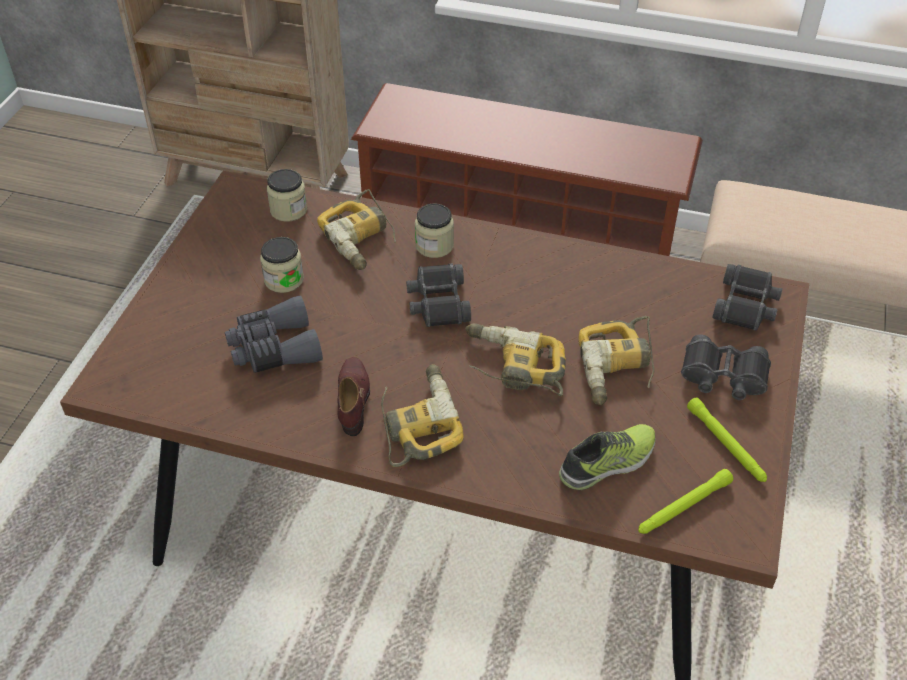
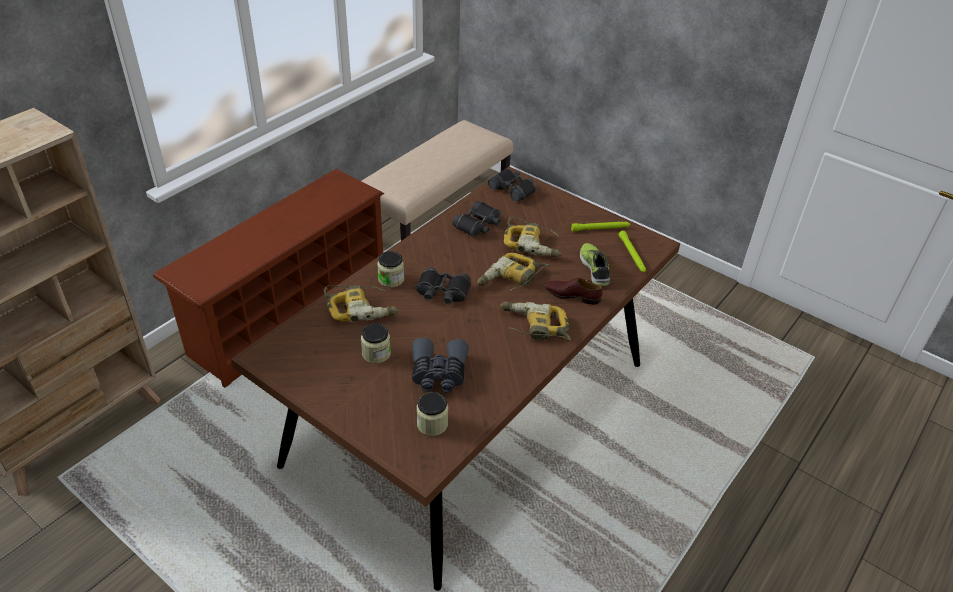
camera: 70 degrees left, 5 degrees down
jar [267,169,307,222] -> jar moved to [417,392,448,436]
brown shoe [338,357,370,436] -> brown shoe moved to [544,278,603,305]
black binoculars [681,334,771,400] -> black binoculars moved to [453,201,501,237]

